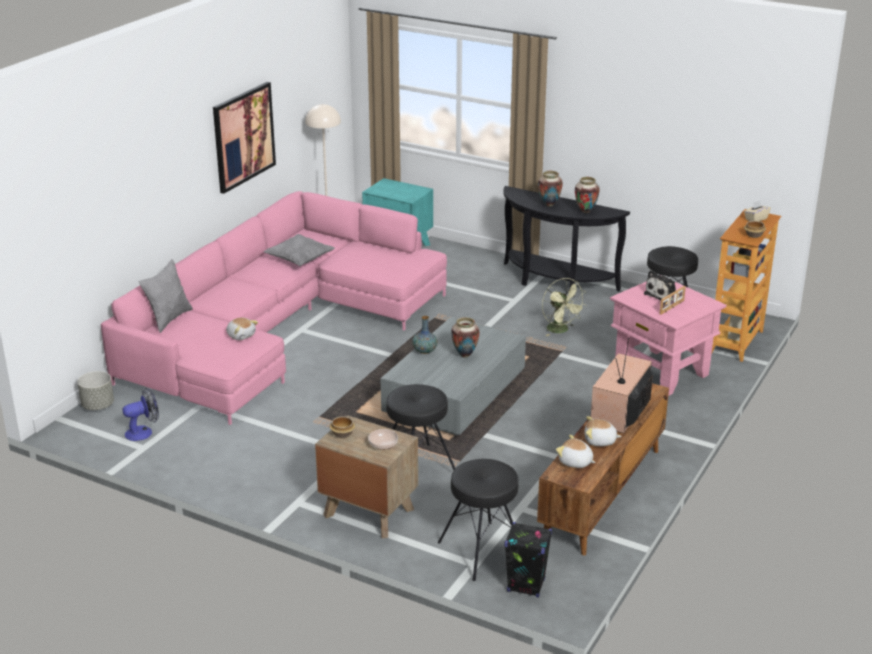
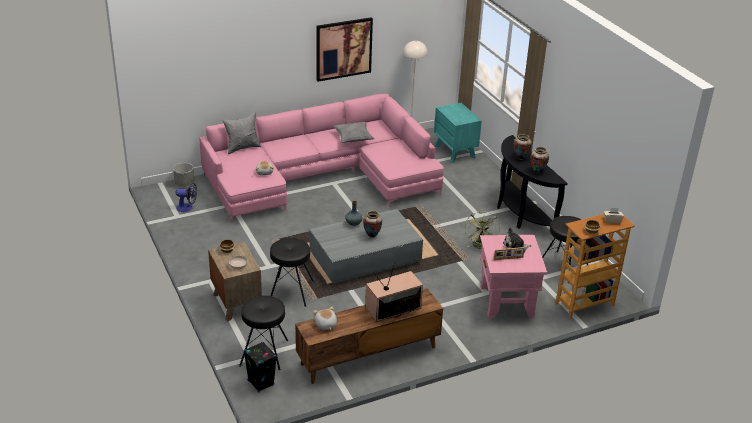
camera: 35 degrees right, 5 degrees up
plush toy [585,416,622,446] -> none

